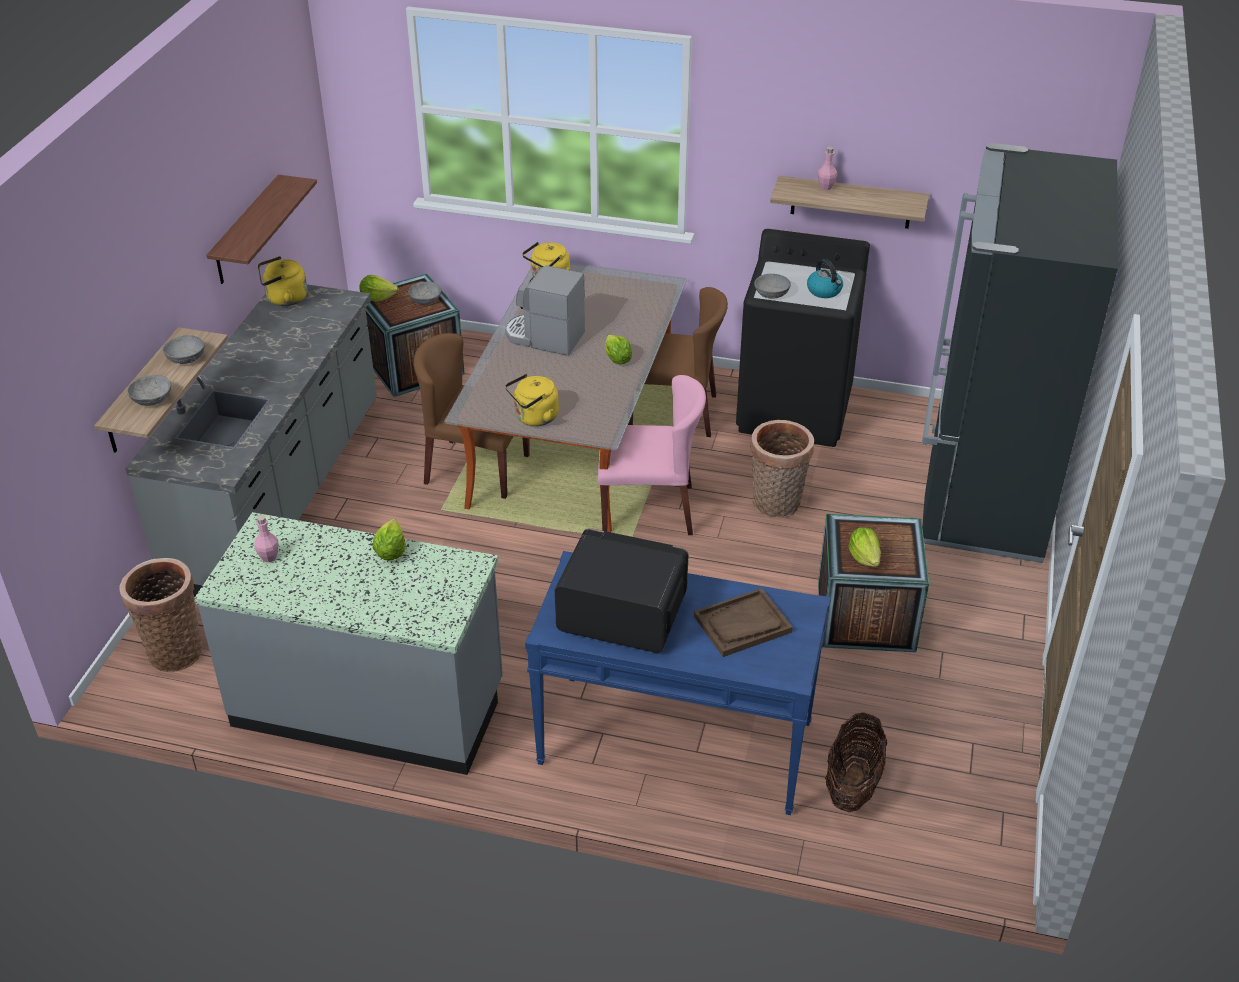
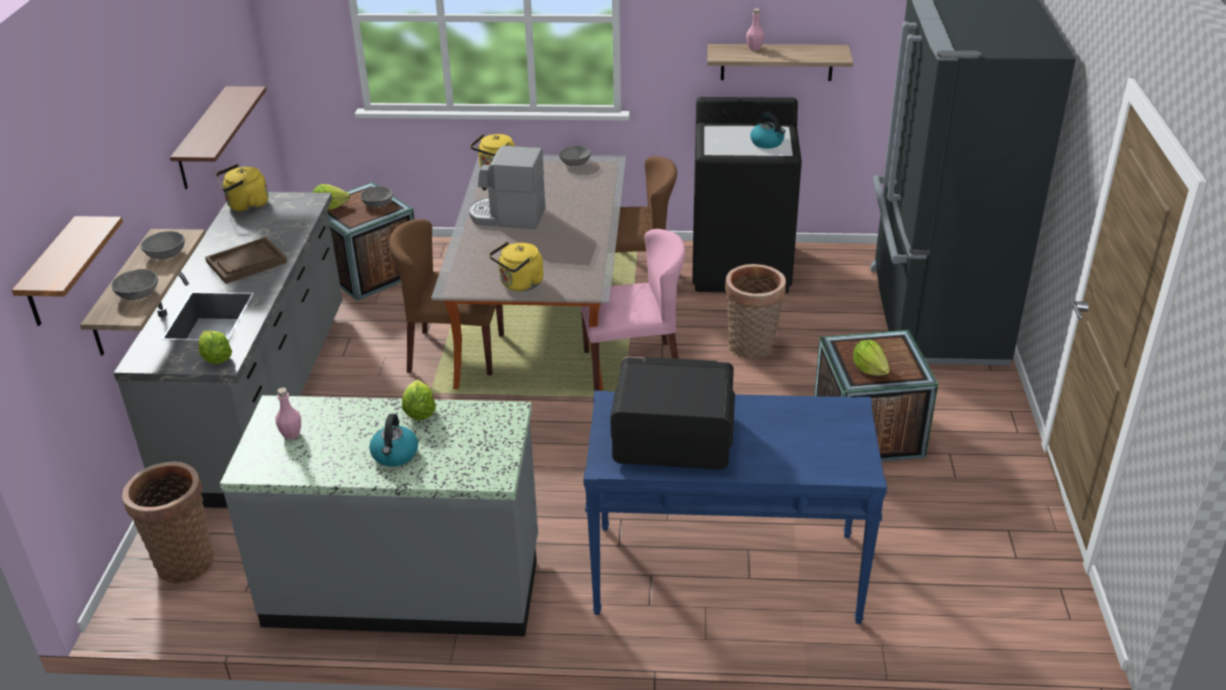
camera: 10 degrees left, 5 degrees down
lettuce [605,335,632,364] -> lettuce moved to [198,330,232,364]
brown tray [694,588,793,657] -> brown tray moved to [205,237,287,284]
grey bowl [754,274,791,299] -> grey bowl moved to [559,146,591,166]
basket [825,712,887,812] -> none
none -> shelf [12,216,123,326]
none -> kettle [369,414,418,466]

